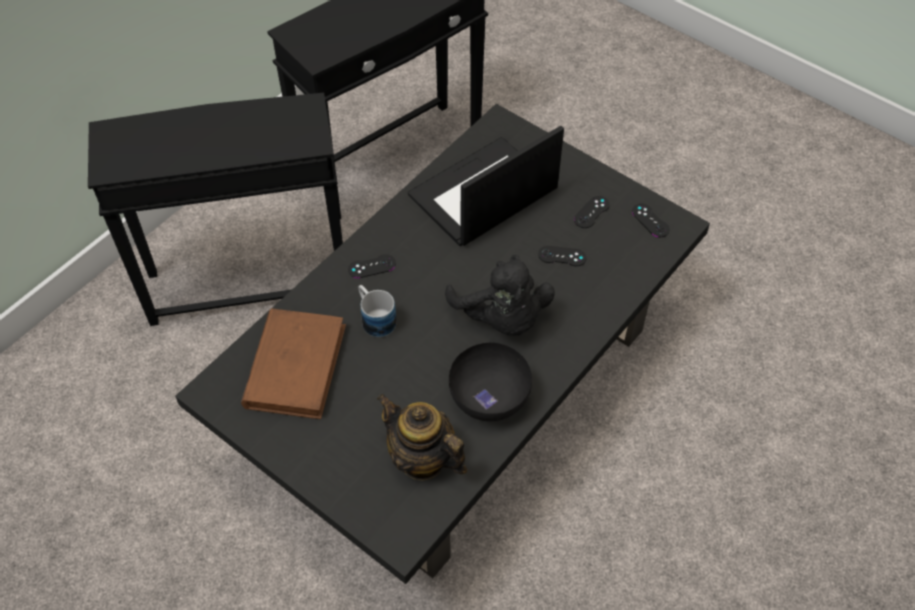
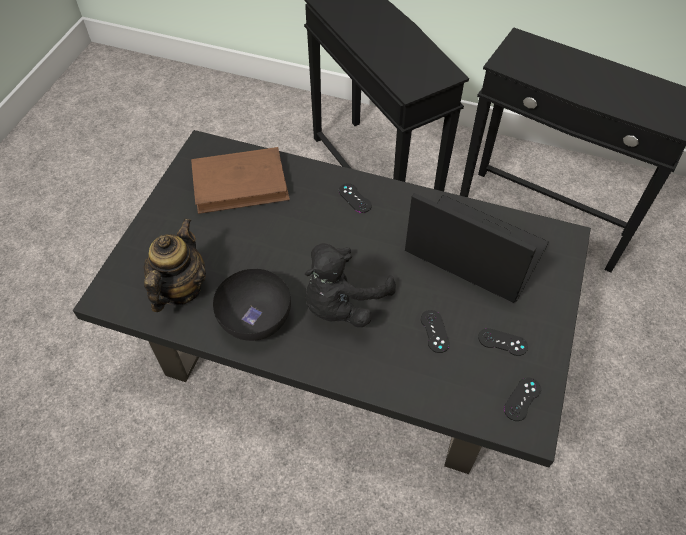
camera: 70 degrees right, 0 degrees up
mug [358,285,397,337] -> none

